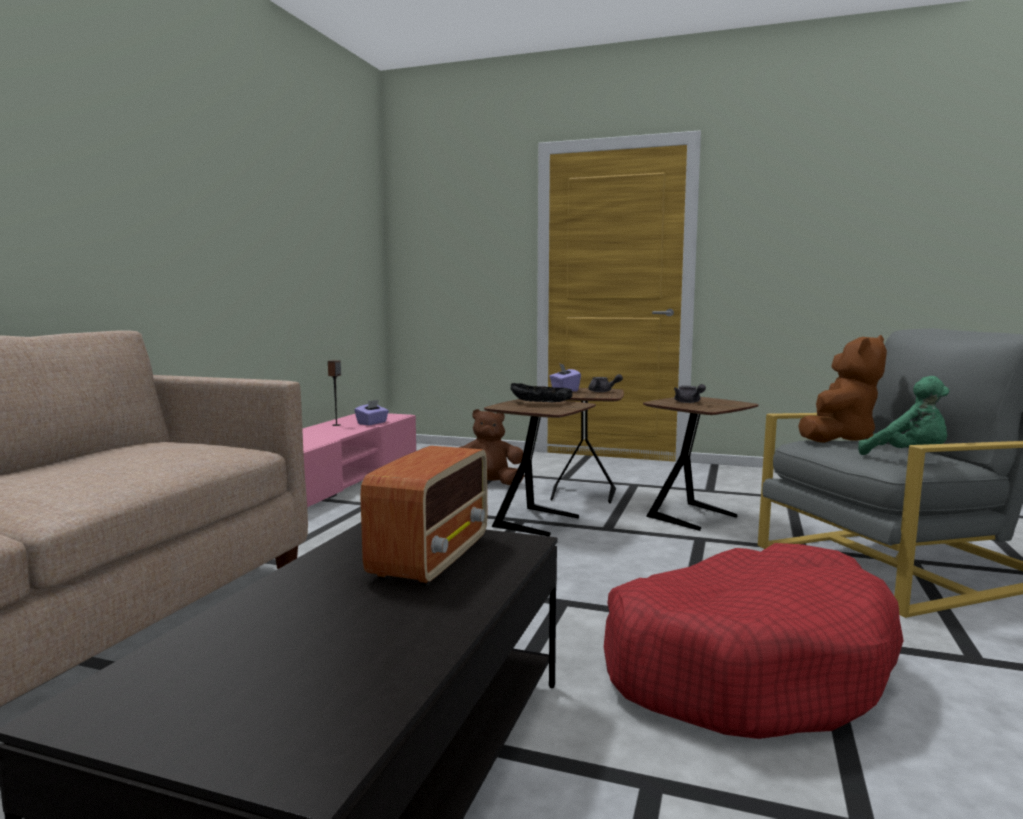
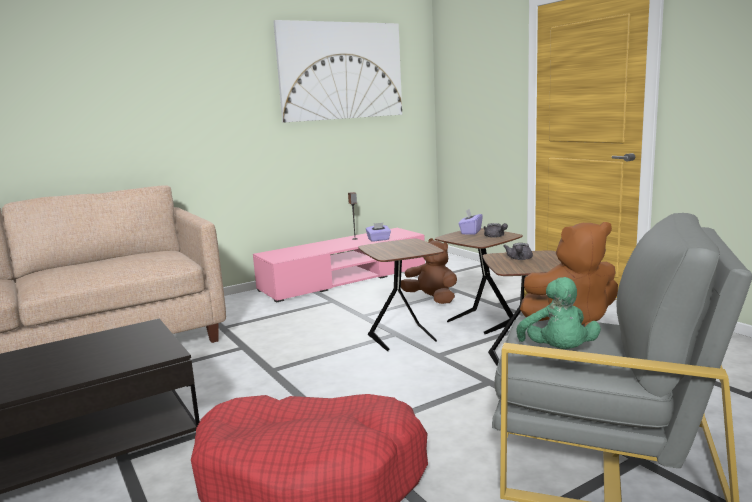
camera: 40 degrees right, 5 degrees up
radio [360,446,487,586] -> none
black bowl [510,383,572,402] -> none
none -> picture [273,20,402,122]

